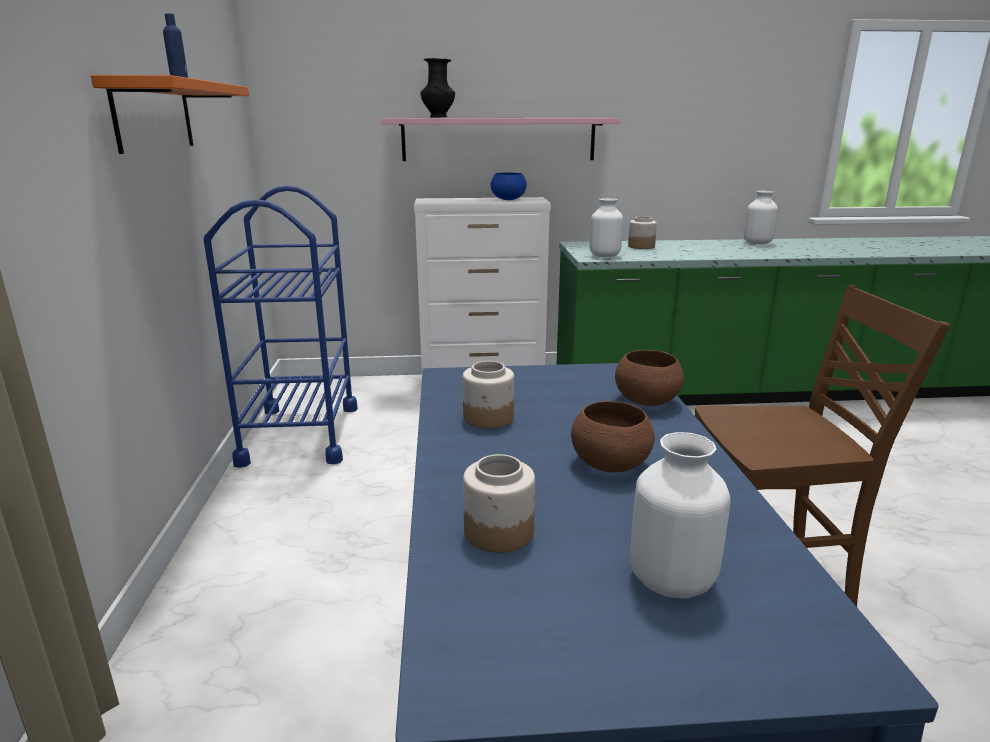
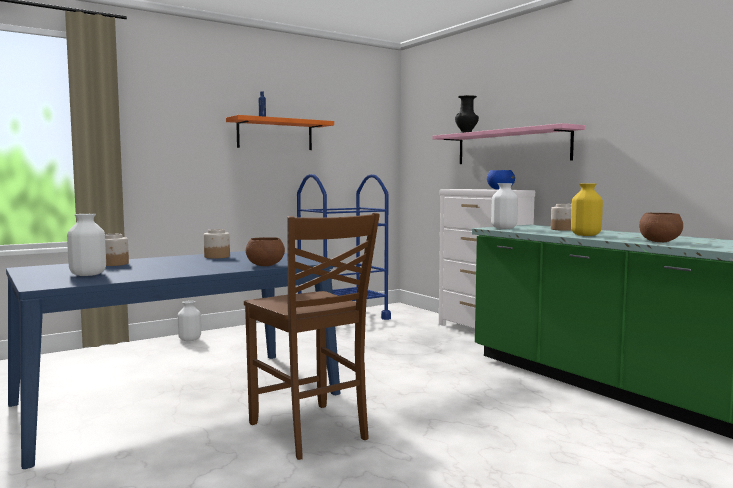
camera: 60 degrees right, 15 degrees down
brown bowl [571,401,655,473] -> brown bowl moved to [639,213,683,242]
white vase [744,191,778,244] -> white vase moved to [178,301,201,341]
none -> yellow vase [571,184,603,236]

